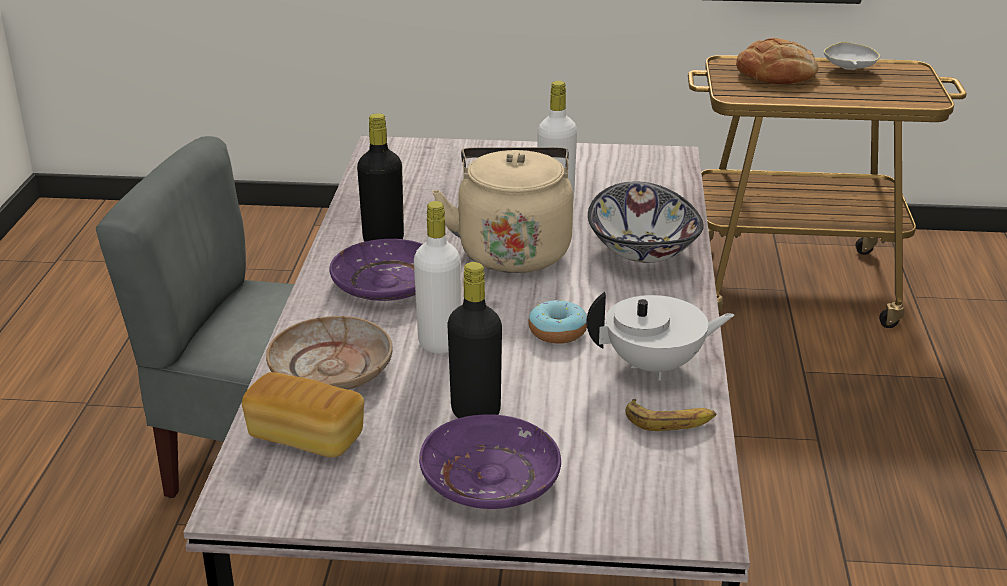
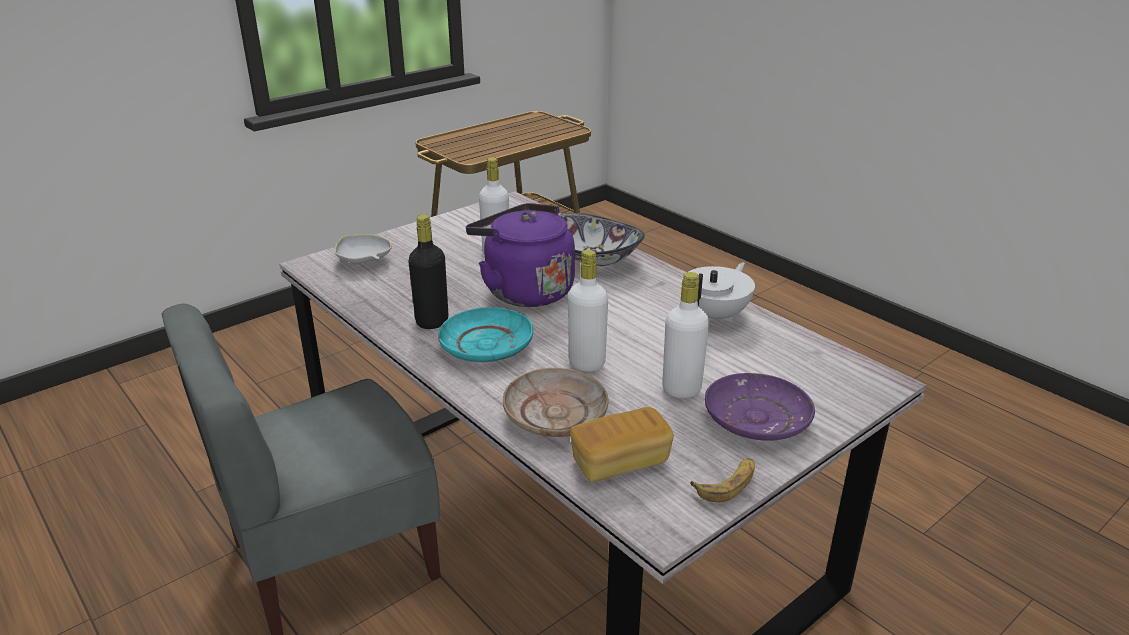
camera: 45 degrees left, 0 degrees up
purple plate [329,239,422,301] -> turquoise plate [438,307,533,362]
beige kettle [432,147,573,273] -> purple kettle [466,203,575,307]
black bottle [447,262,502,418] -> white bottle [662,272,709,398]
donut [528,300,587,344] -> none
banana [625,399,716,431] -> banana moved to [691,458,755,502]
bread [736,38,819,84] -> none
white bowl [824,42,880,70] -> white bowl moved to [335,234,392,264]

